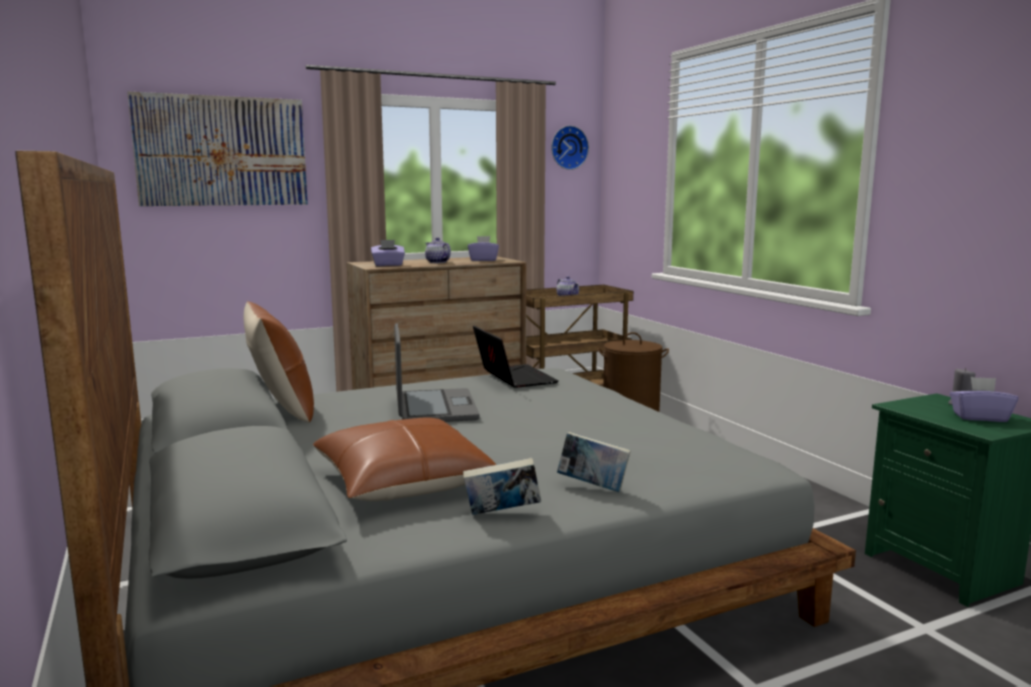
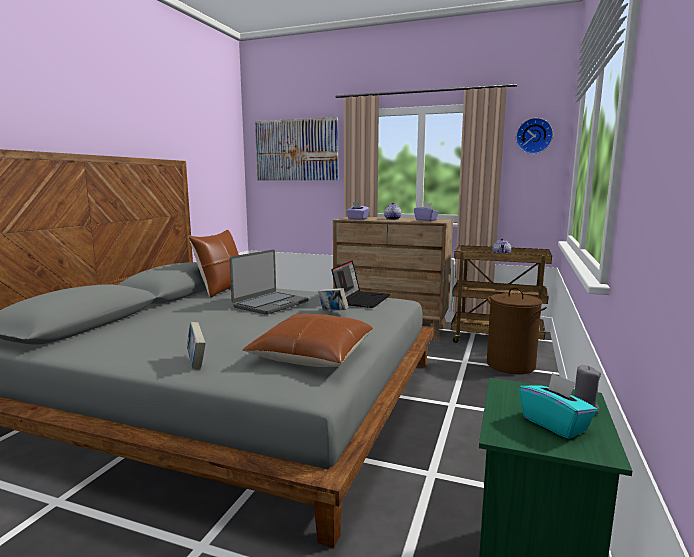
camera: 45 degrees right, 0 degrees up
brown pillow [313,418,496,501] -> brown pillow moved to [242,313,373,367]
book [463,458,541,515] -> book moved to [318,288,349,310]
purple tissue box [950,377,1018,422] -> turquoise tissue box [519,373,597,439]

